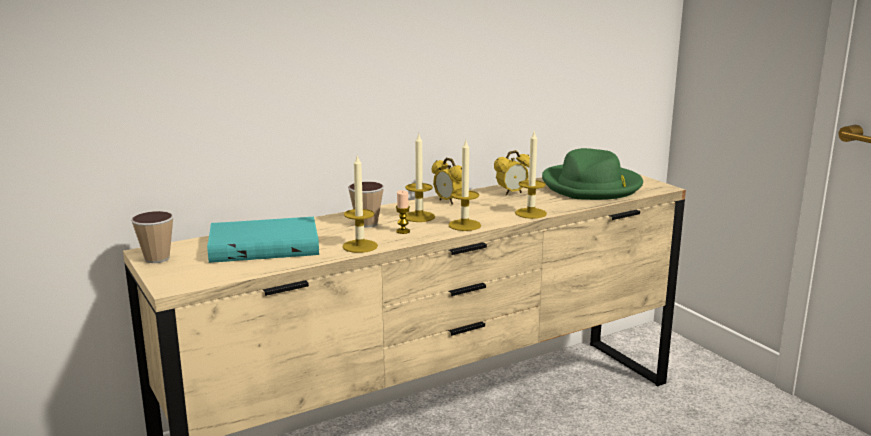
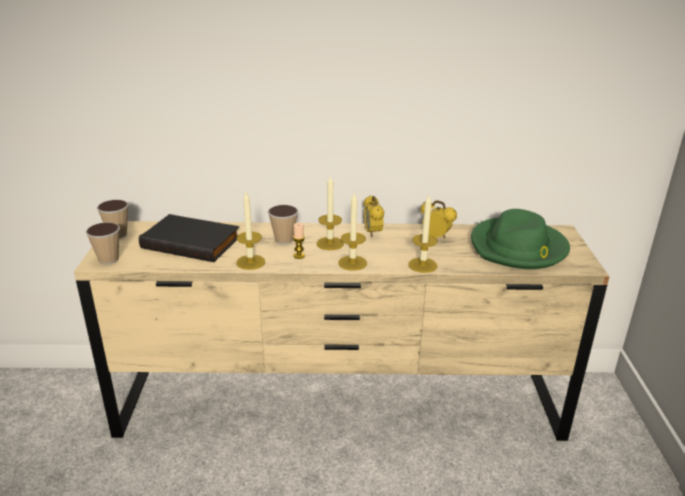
camera: 30 degrees right, 10 degrees up
turquoise book [207,217,319,263] -> black book [139,214,239,262]
alarm clock [494,150,530,195] -> alarm clock turned 150 degrees counterclockwise [421,200,457,238]
none -> cup [86,222,120,265]

